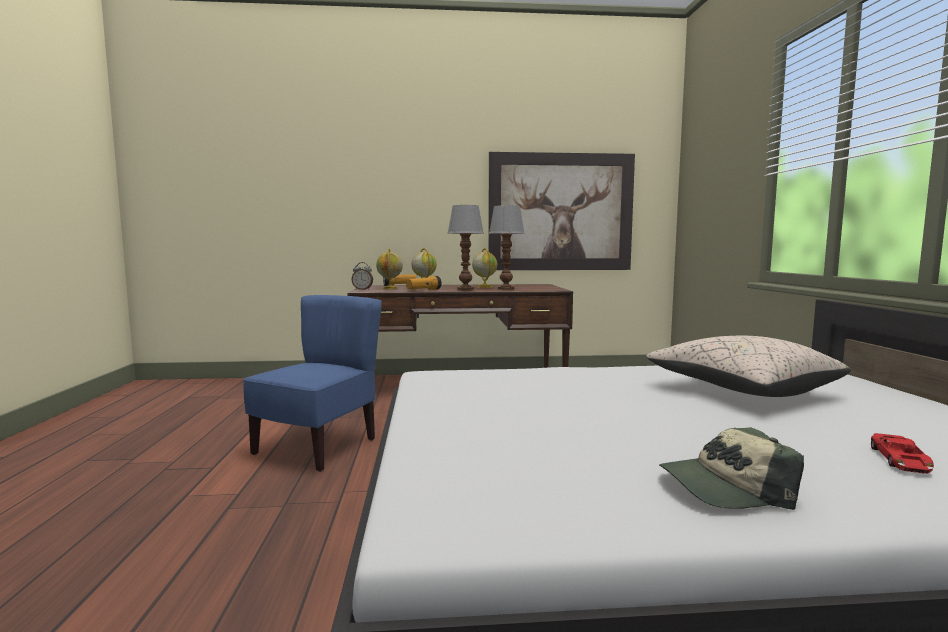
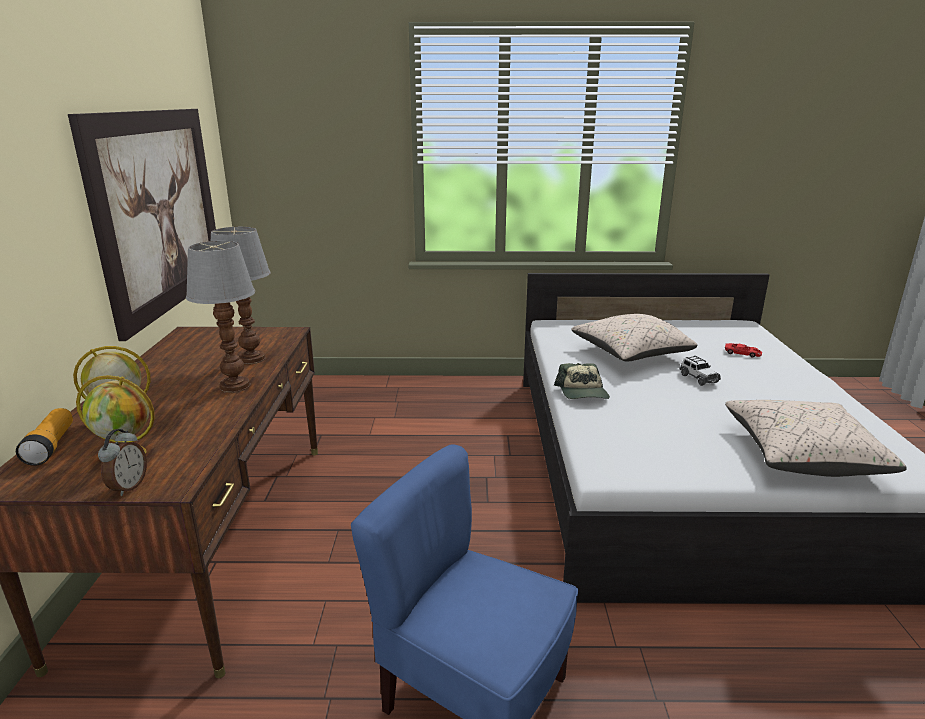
camera: 85 degrees left, 15 degrees up
flashlight [406,276,442,290] -> none
globe [472,248,497,288] -> none
cap [659,427,804,510] -> cap moved to [554,363,610,399]
none -> toy car [679,356,721,386]
none -> beige pillow [725,400,906,477]

